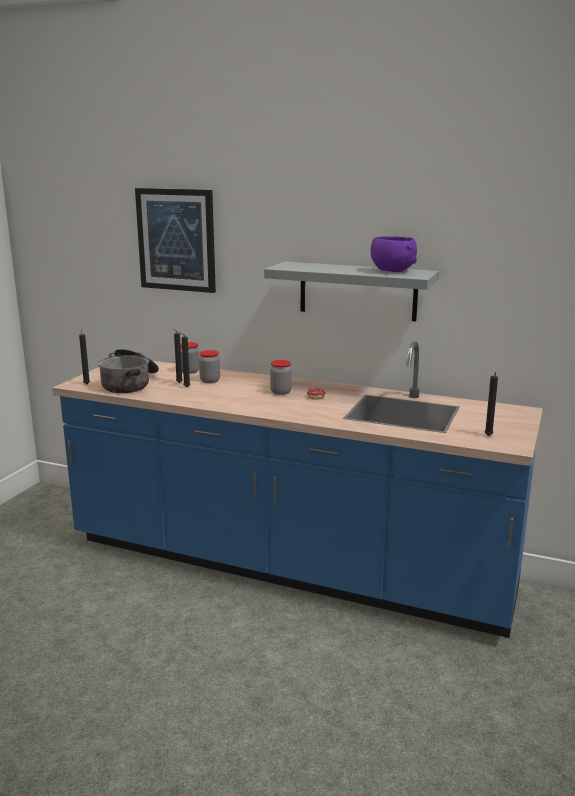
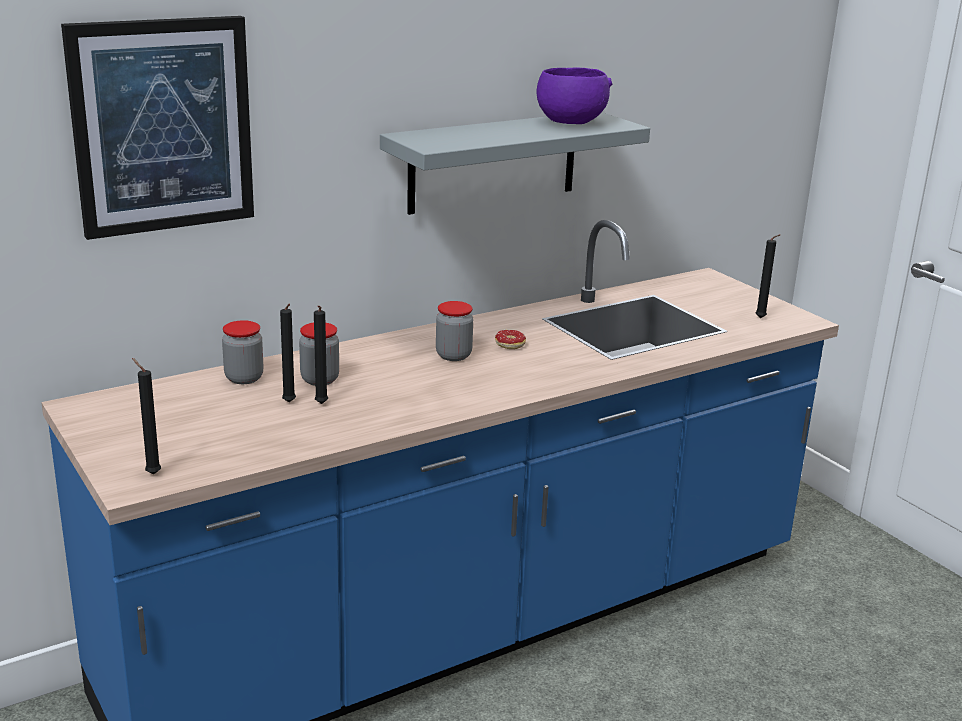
camera: 55 degrees left, 5 degrees up
cooking pot [98,349,159,393] -> none

